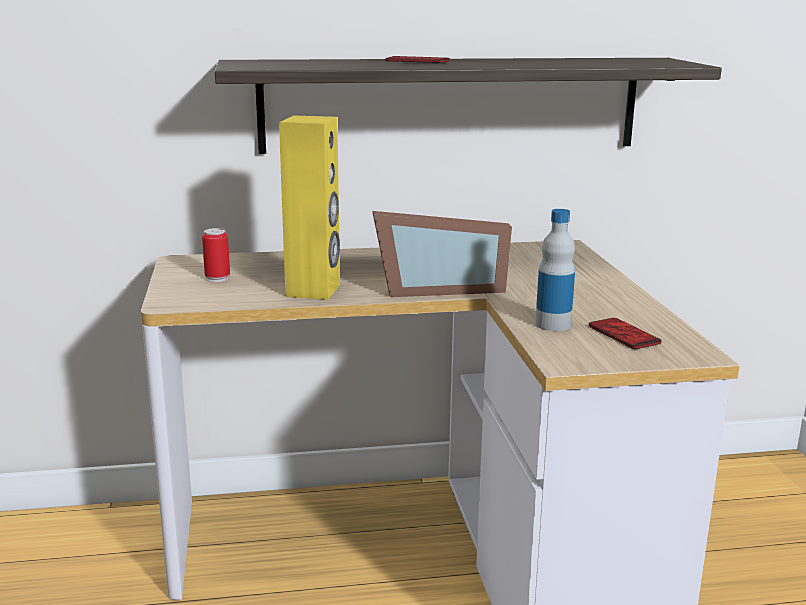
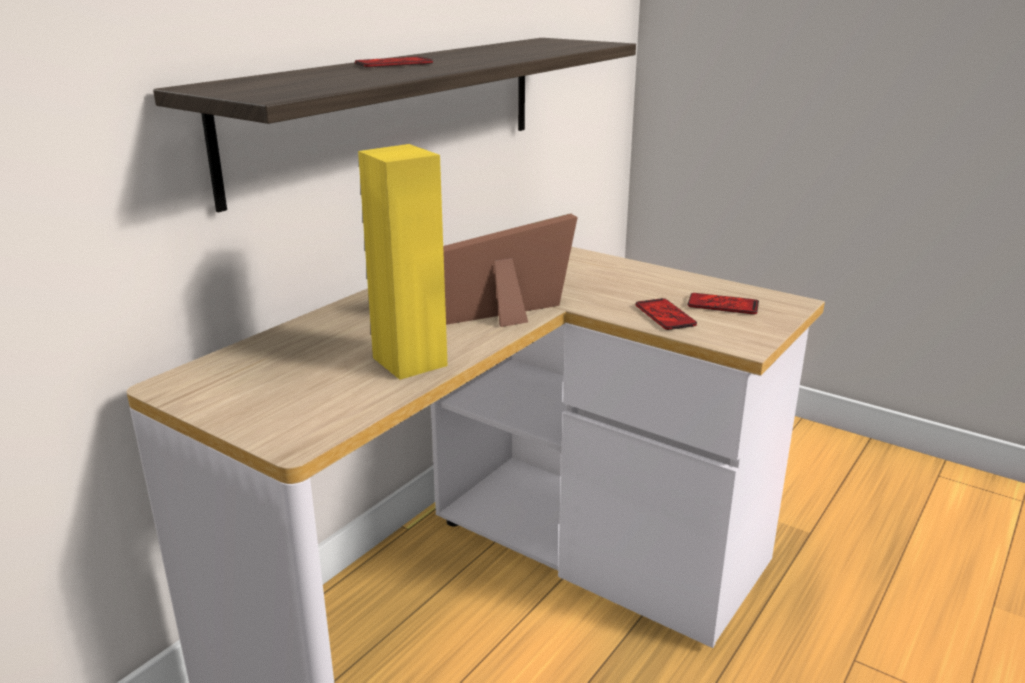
camera: 45 degrees left, 5 degrees up
can [202,228,230,282] -> none
picture frame [372,211,512,297] -> picture frame turned 150 degrees counterclockwise [443,213,578,327]
bottle [535,209,575,331] -> phone [636,298,697,330]

